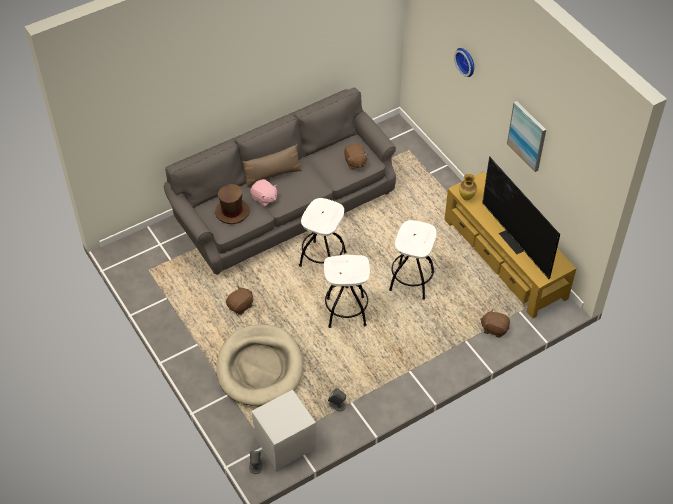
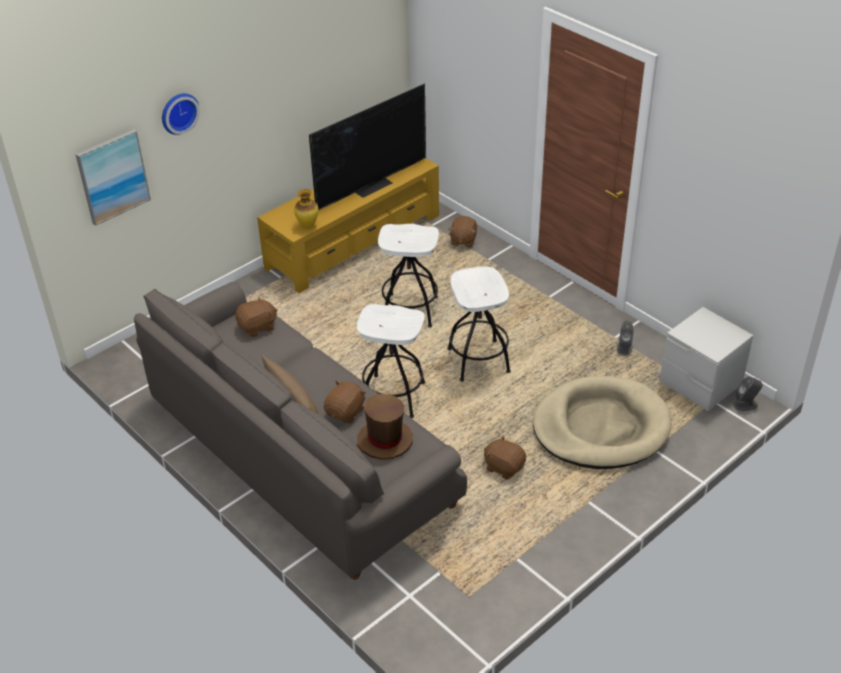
camera: 100 degrees left, 10 degrees down
pink plush toy [250,179,277,207] -> brown plush toy [324,380,366,423]
picture [507,101,546,172] -> picture moved to [76,129,151,226]

